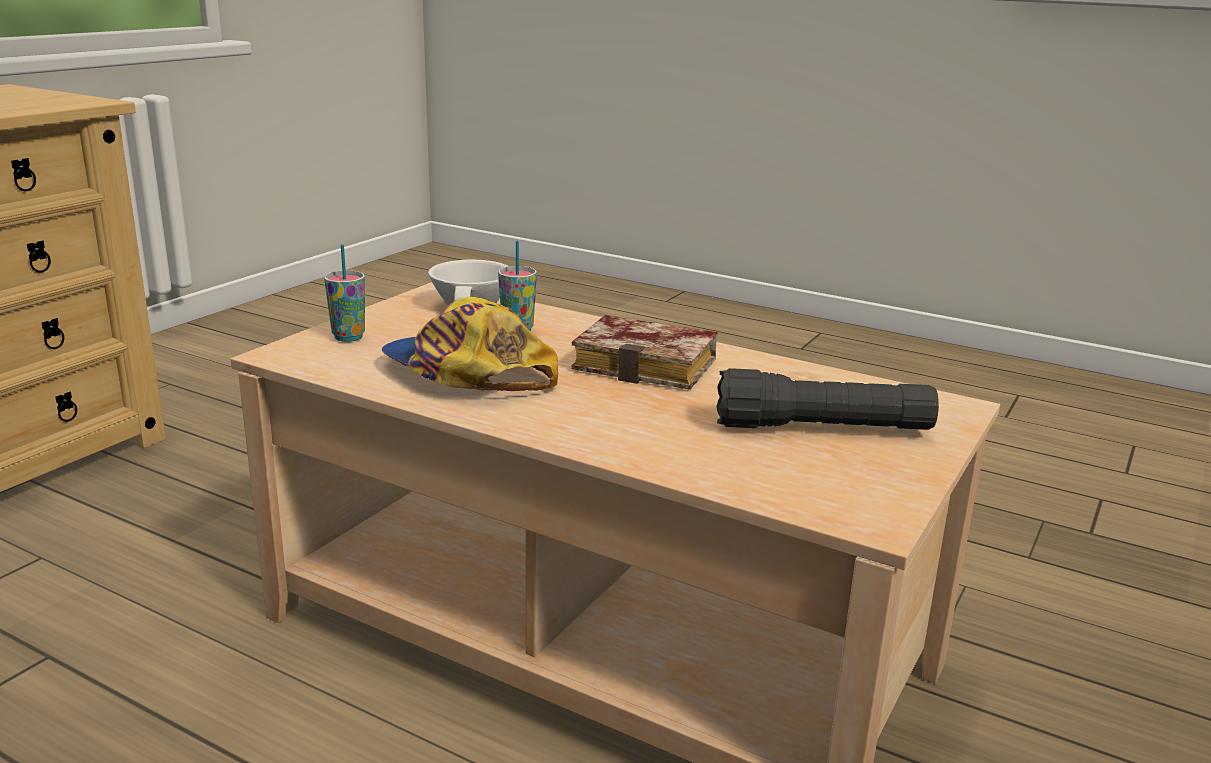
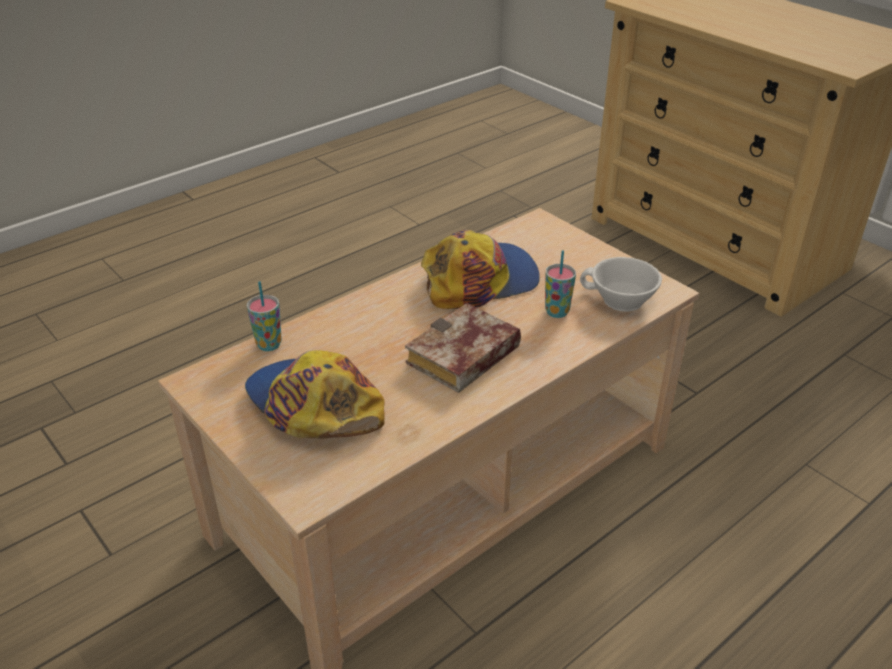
camera: 110 degrees right, 15 degrees up
cup [324,244,365,342] -> cup moved to [247,281,282,351]
black flashlight [716,368,939,430] -> cap [245,350,385,439]

